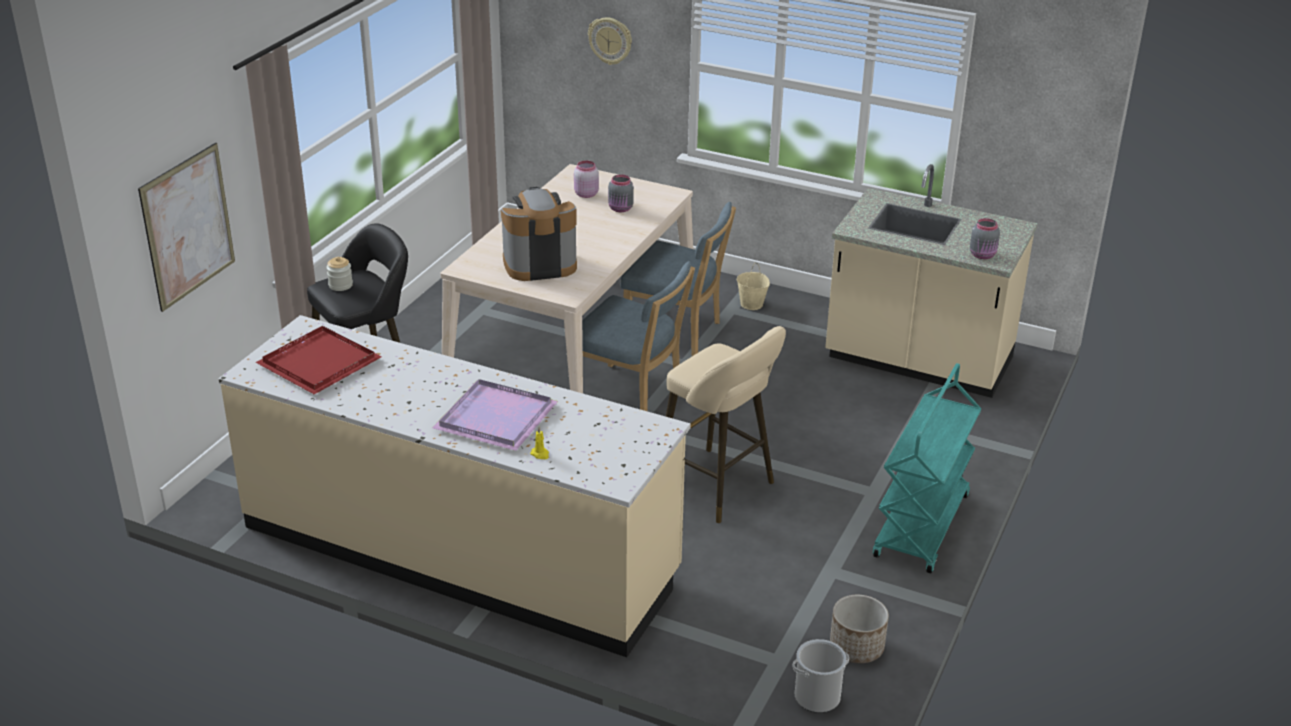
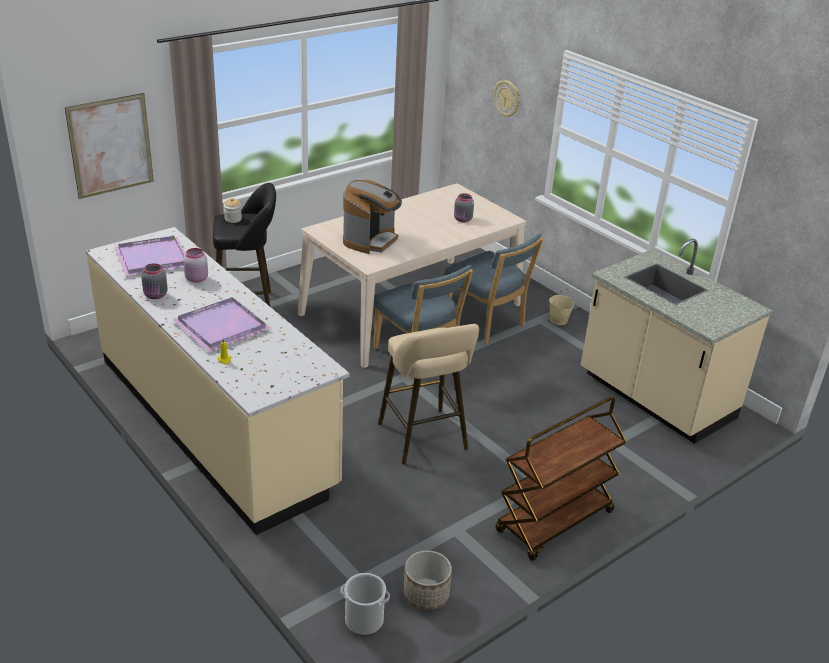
camera: 25 degrees right, 0 degrees up
red tray [255,326,382,394] -> purple tray [114,236,186,276]
coffee machine [501,187,577,281] -> coffee machine turned 105 degrees clockwise [343,180,402,254]
pink jar [574,161,599,198] -> pink jar moved to [183,248,208,283]
turquoise cart [873,363,981,574] -> brown cart [496,396,627,561]
grey jar [970,218,1000,259] -> grey jar moved to [141,263,168,299]

